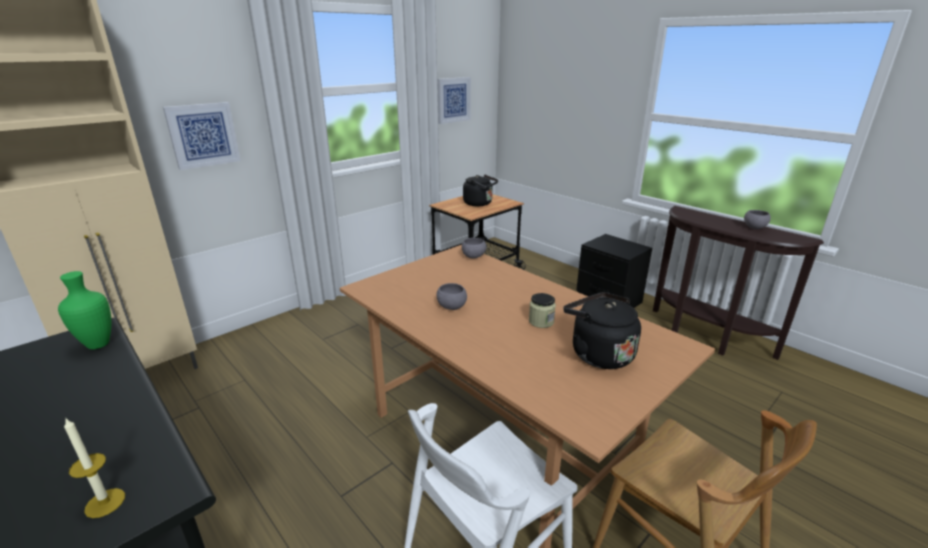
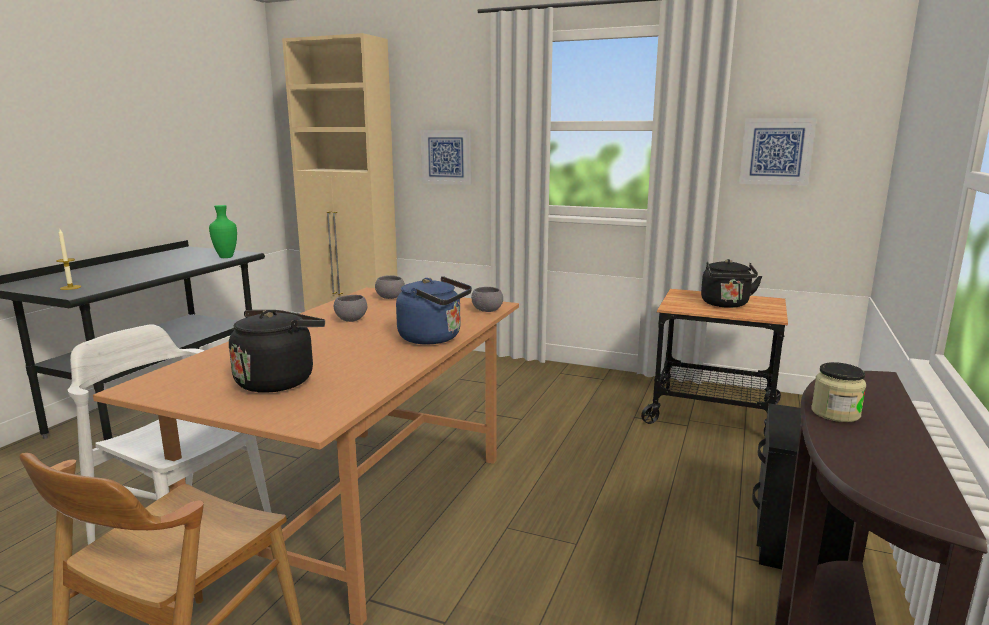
camera: 65 degrees right, 10 degrees down
jar [529,293,556,328] -> jar moved to [811,362,866,422]
grey bowl [744,210,771,229] -> grey bowl moved to [375,275,405,299]
none -> blue kettle [396,276,472,344]

